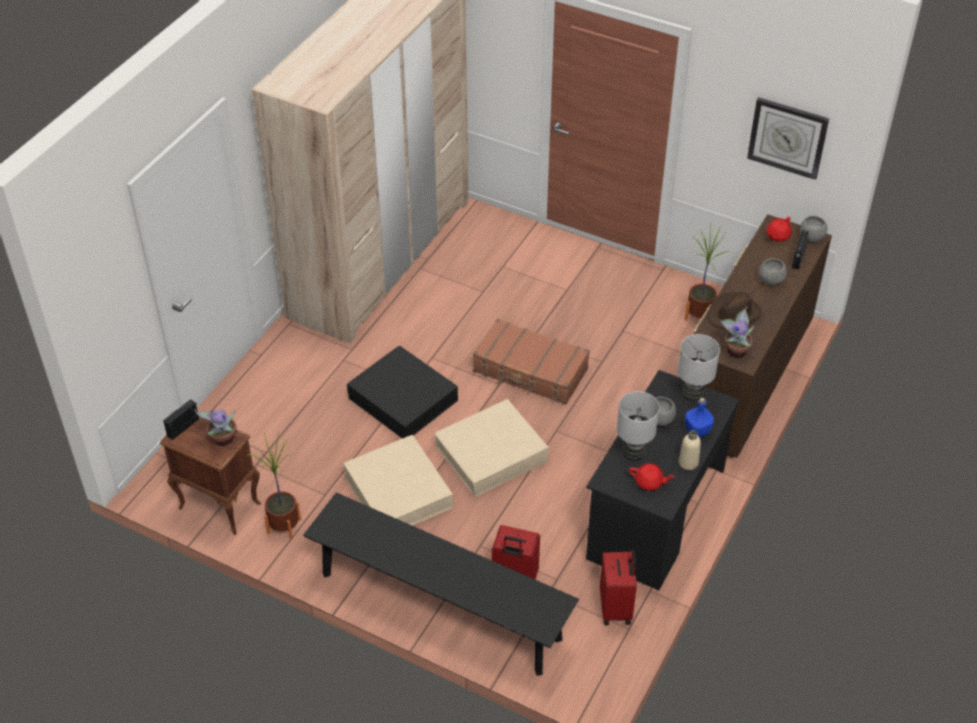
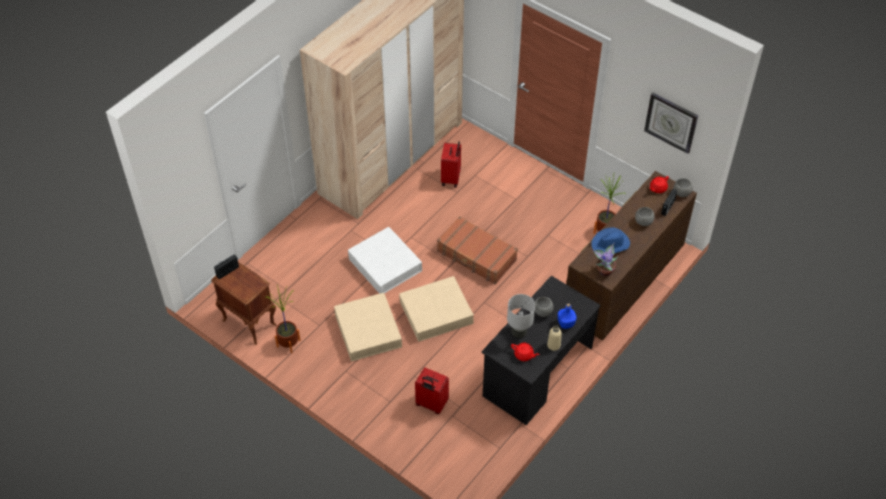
camera: 10 degrees right, 5 degrees up
potted plant [195,409,237,446] -> none
black bench [303,492,579,676] -> none
black storage box [347,346,458,438] -> white storage box [348,227,422,294]
red suitcase [600,550,637,625] -> red suitcase moved to [441,141,461,188]
grey table lamp [678,334,720,402] -> none
brown hat [707,292,762,329] -> blue hat [591,228,630,254]

